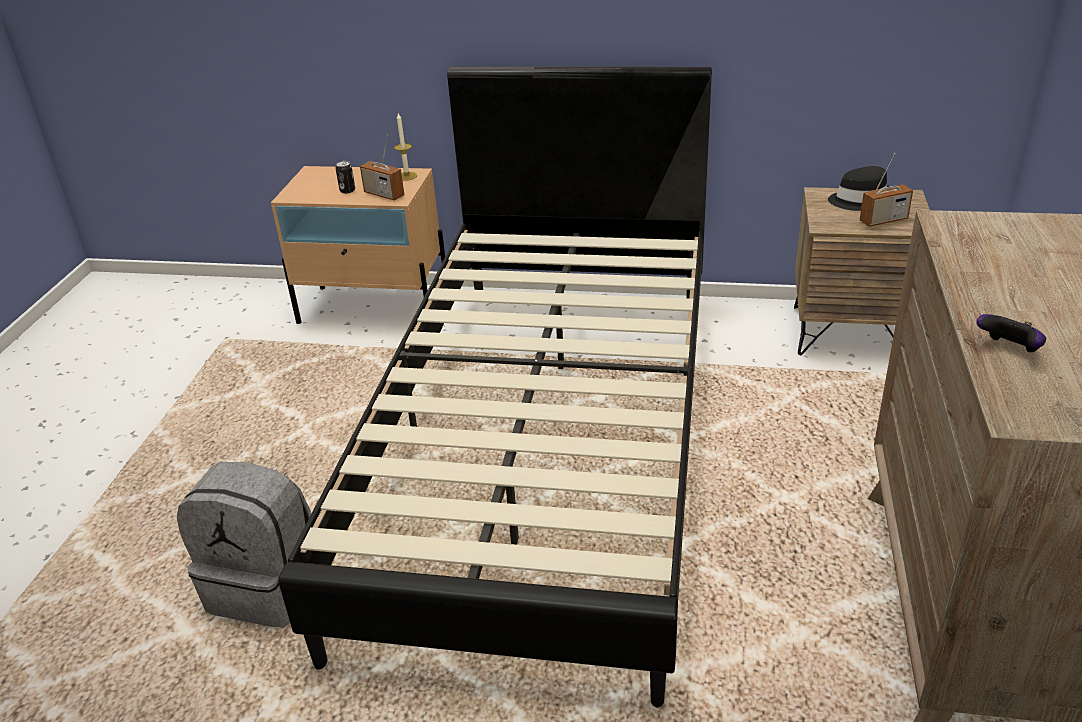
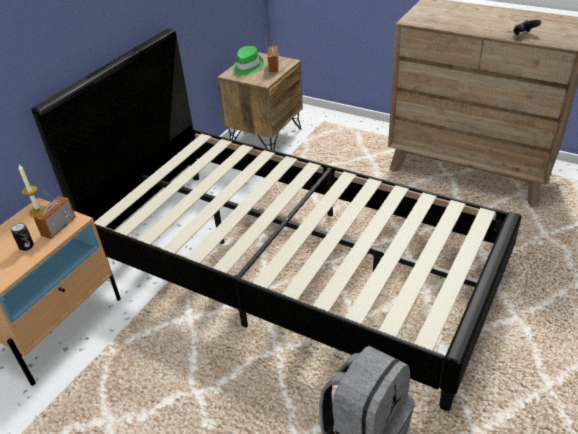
camera: 70 degrees left, 5 degrees up
radio [360,134,404,200] -> radio turned 150 degrees clockwise [33,190,75,239]
black hat [828,166,889,211] -> green hat [233,46,264,75]

